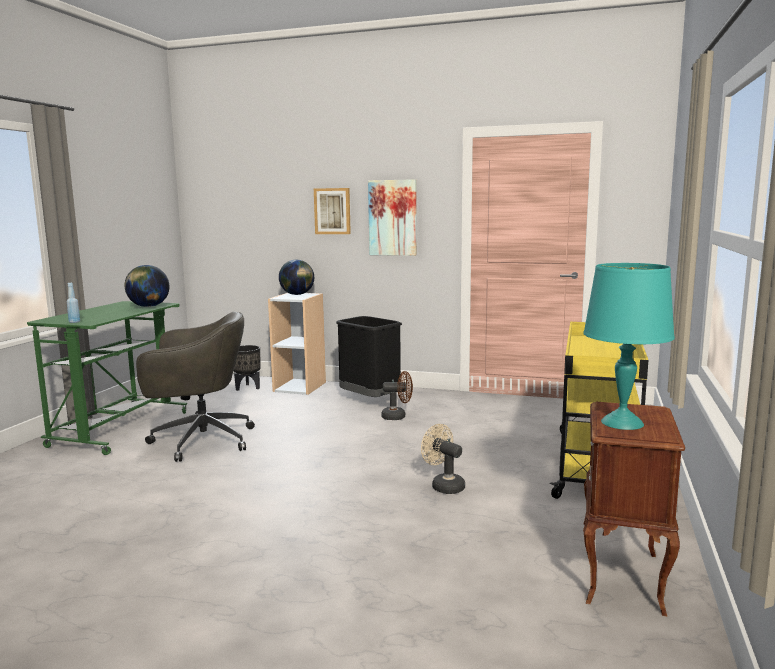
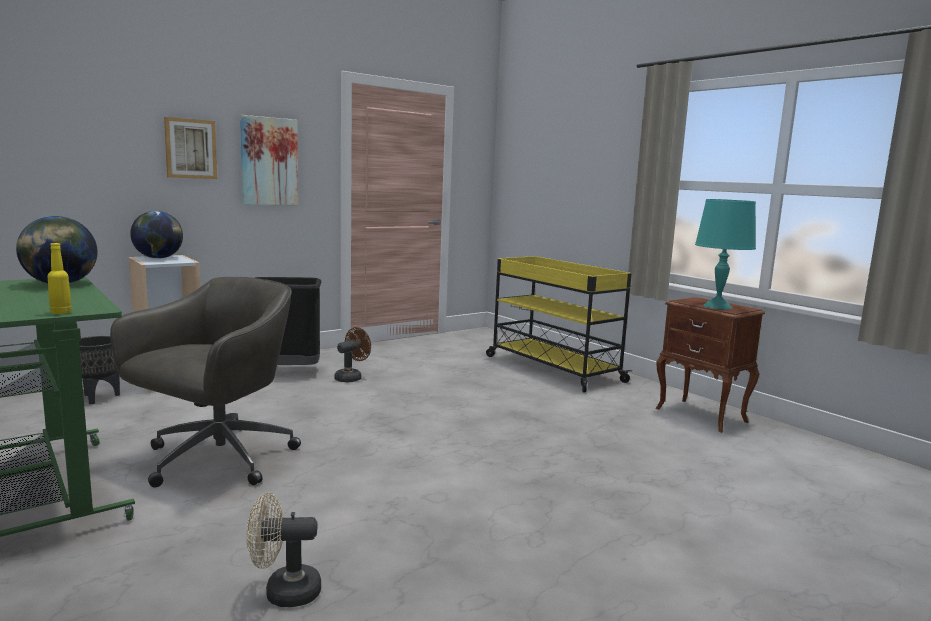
camera: 55 degrees left, 0 degrees up
blue bottle [67,283,80,323] -> yellow bottle [47,243,72,314]
beige fan [421,424,465,494] -> beige fan moved to [246,493,321,607]

